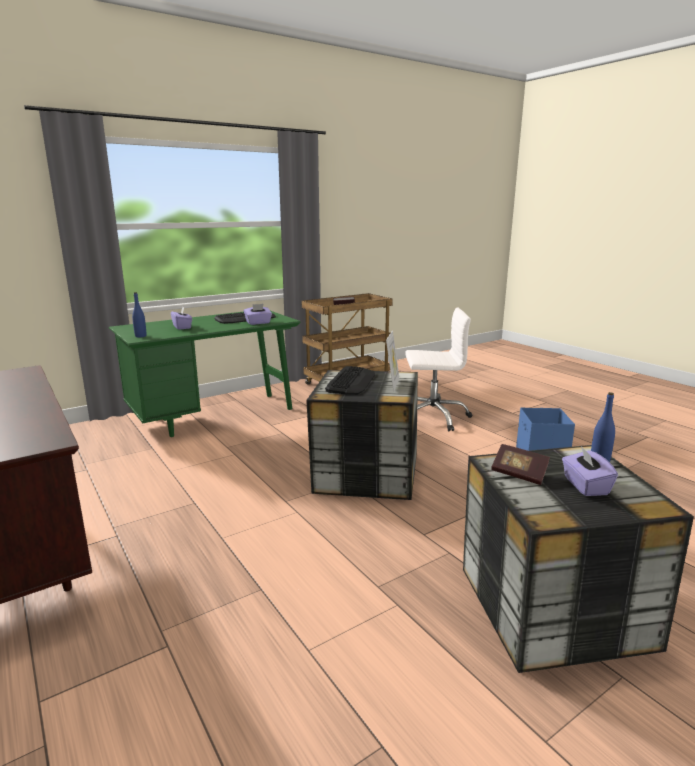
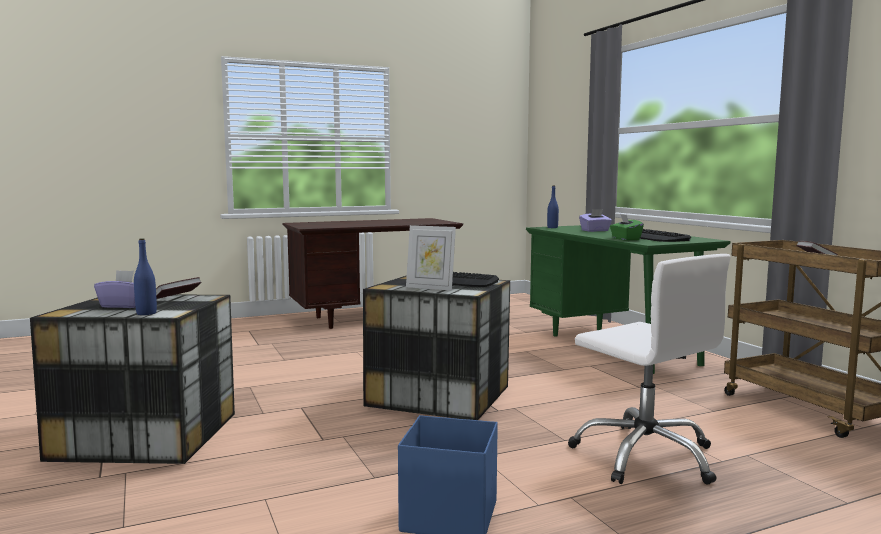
camera: 100 degrees right, 10 degrees down
purple tissue box [244,304,272,325] -> green tissue box [610,214,644,240]
white office chair [405,308,472,431] -> white office chair turned 45 degrees counterclockwise [568,254,731,485]

